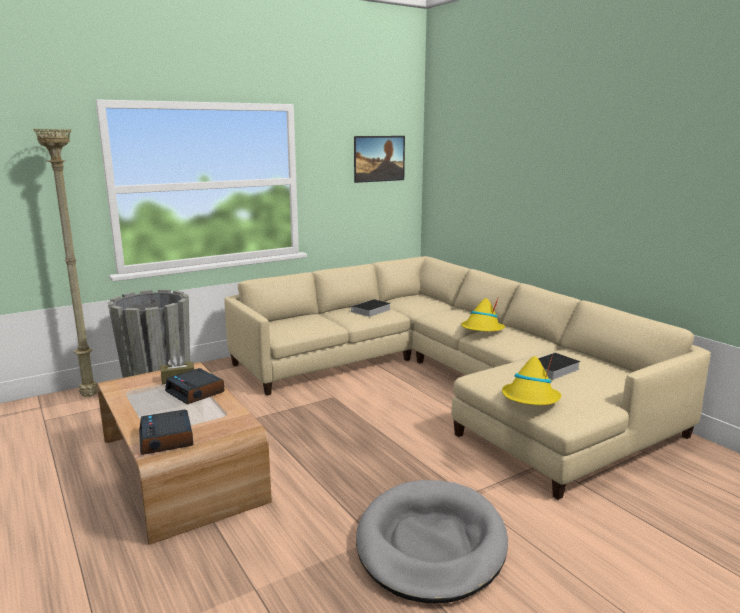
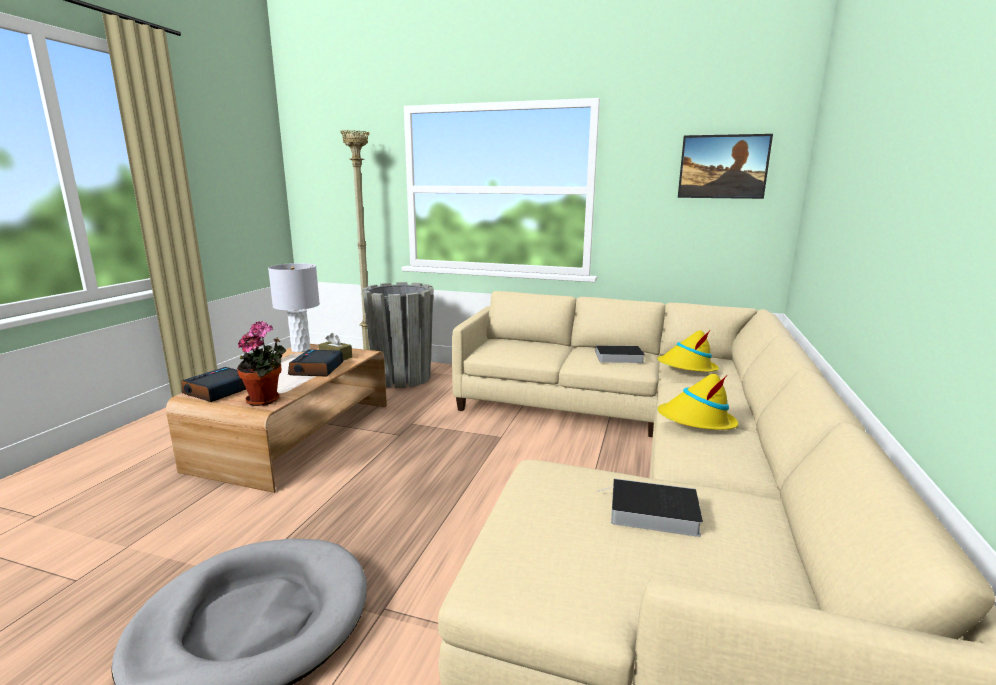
camera: 50 degrees right, 0 degrees up
yellow hat [502,355,561,405] -> yellow hat moved to [657,330,719,372]
none -> potted plant [237,321,287,406]
none -> grey table lamp [268,263,320,352]

